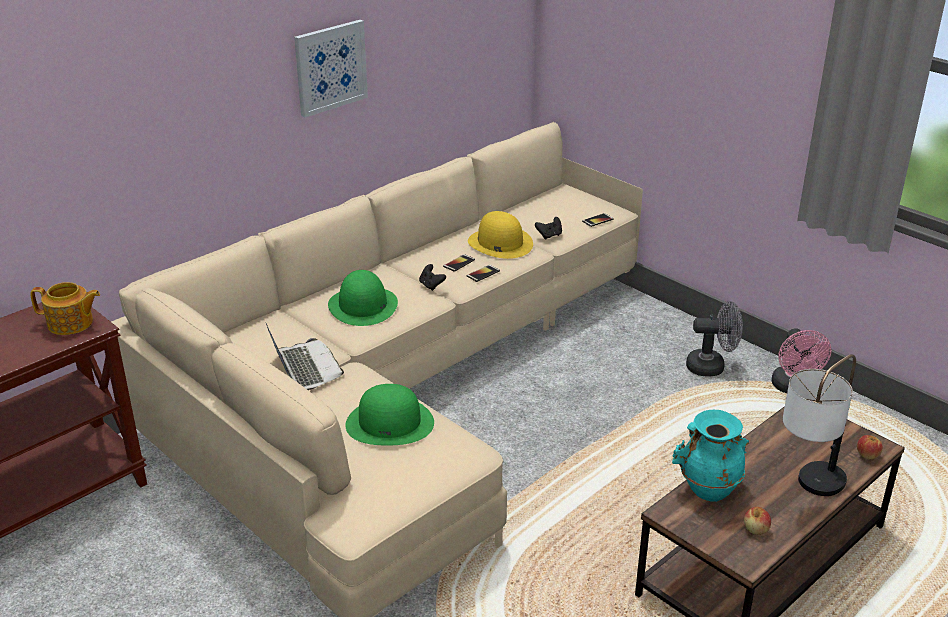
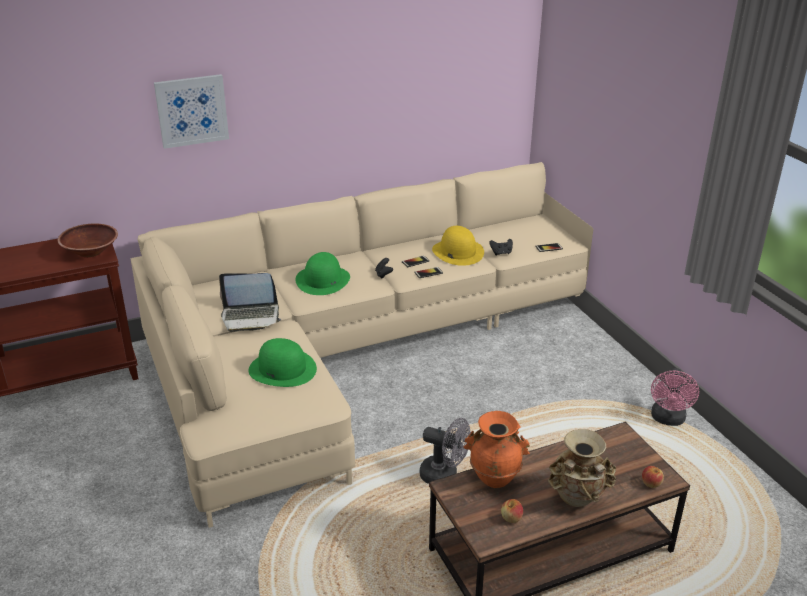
camera: 20 degrees right, 0 degrees up
teapot [30,282,100,335] -> brown bowl [57,223,118,257]
laptop [266,324,344,390] -> laptop turned 90 degrees clockwise [219,273,281,332]
picture [294,20,368,117] -> picture moved to [154,74,229,149]
turquoise vase [672,410,749,502] -> orange vase [464,411,530,488]
grey fan [686,301,743,377] -> grey fan moved to [420,418,471,484]
table lamp [783,354,856,496] -> beige vase [548,429,616,507]

